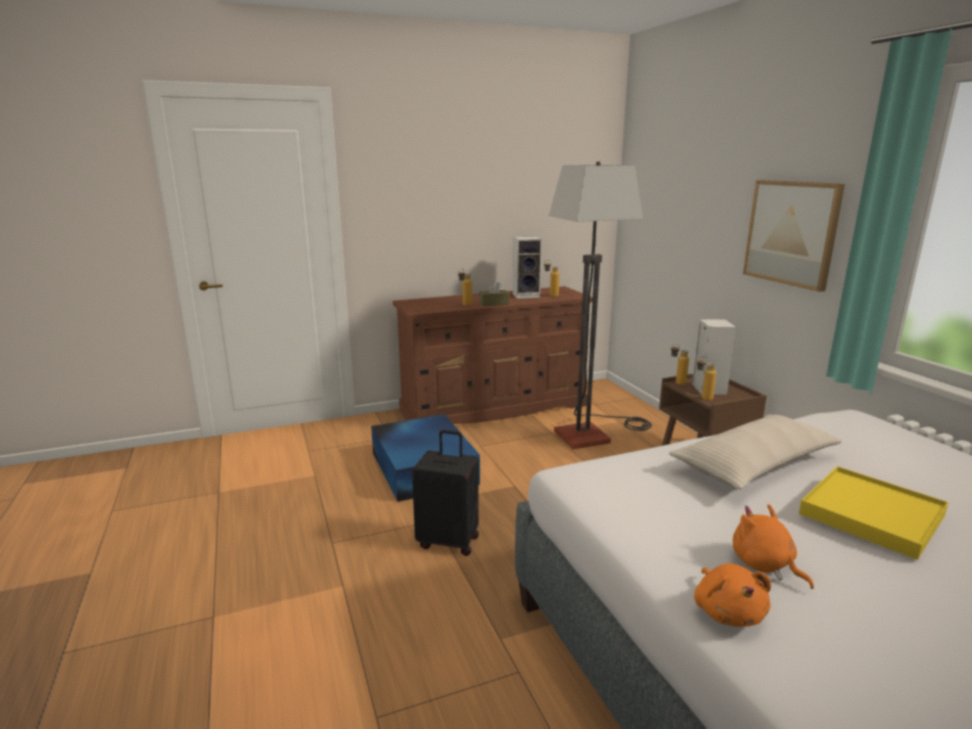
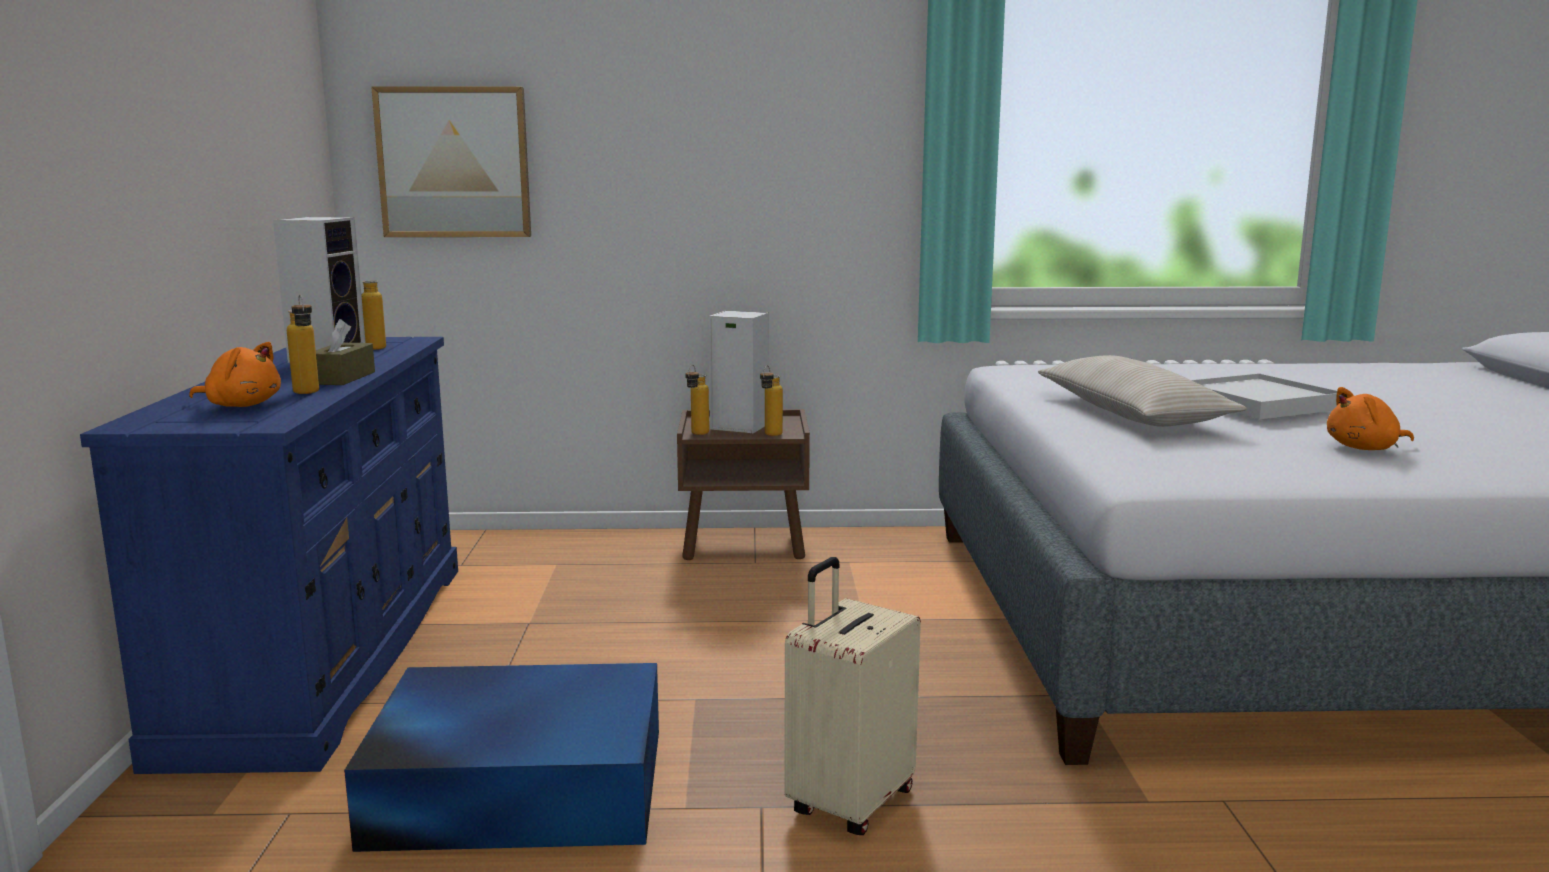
camera: 70 degrees left, 5 degrees down
brown dresser [393,286,593,424] -> blue dresser [80,337,458,774]
black suitcase [412,429,479,556] -> beige suitcase [784,557,921,835]
floor lamp [549,161,652,449] -> none
orange plush toy [694,563,771,627] -> orange plush toy moved to [189,342,281,407]
picture [743,180,845,292] -> picture moved to [371,86,531,237]
yellow tray [799,466,949,560] -> white tray [1192,373,1337,419]

